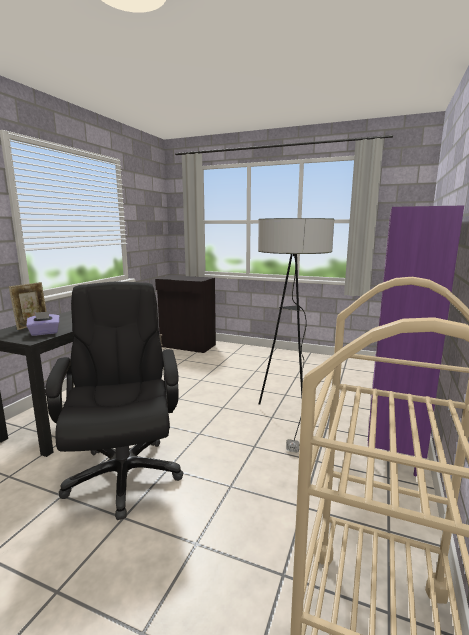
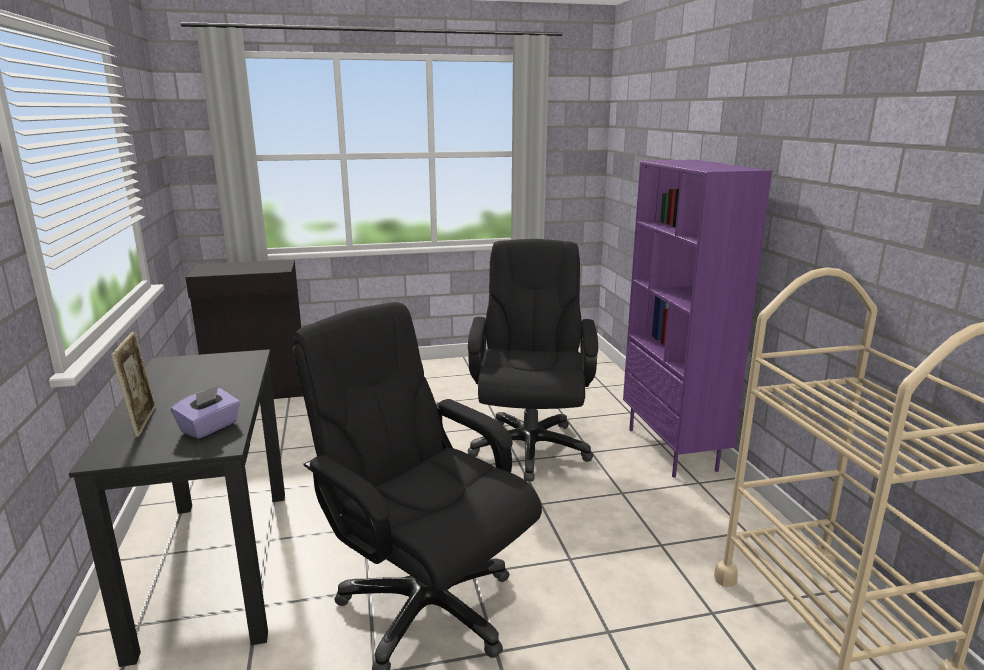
camera: 35 degrees left, 5 degrees up
floor lamp [258,218,334,452] -> black office chair [468,239,598,481]

